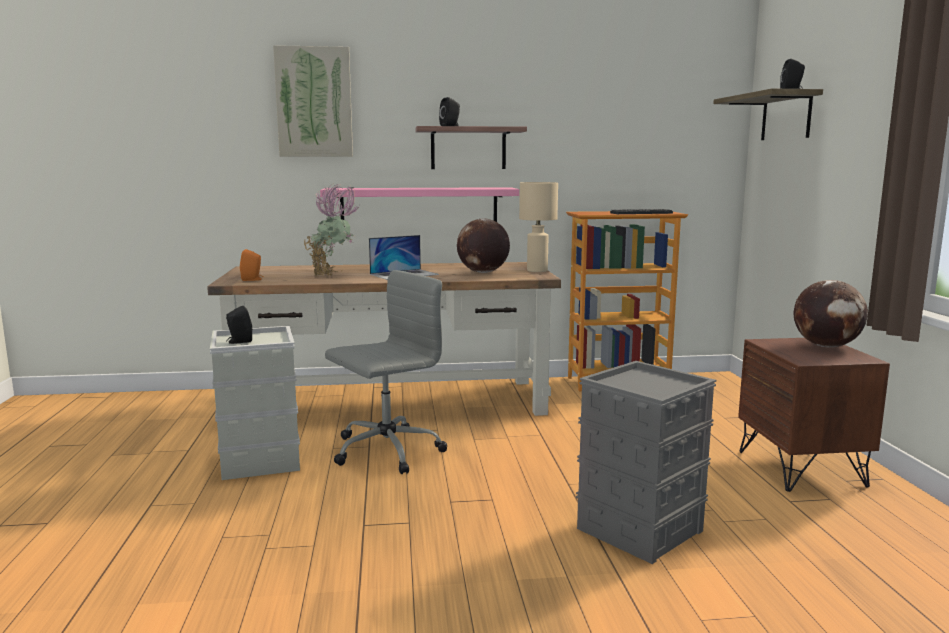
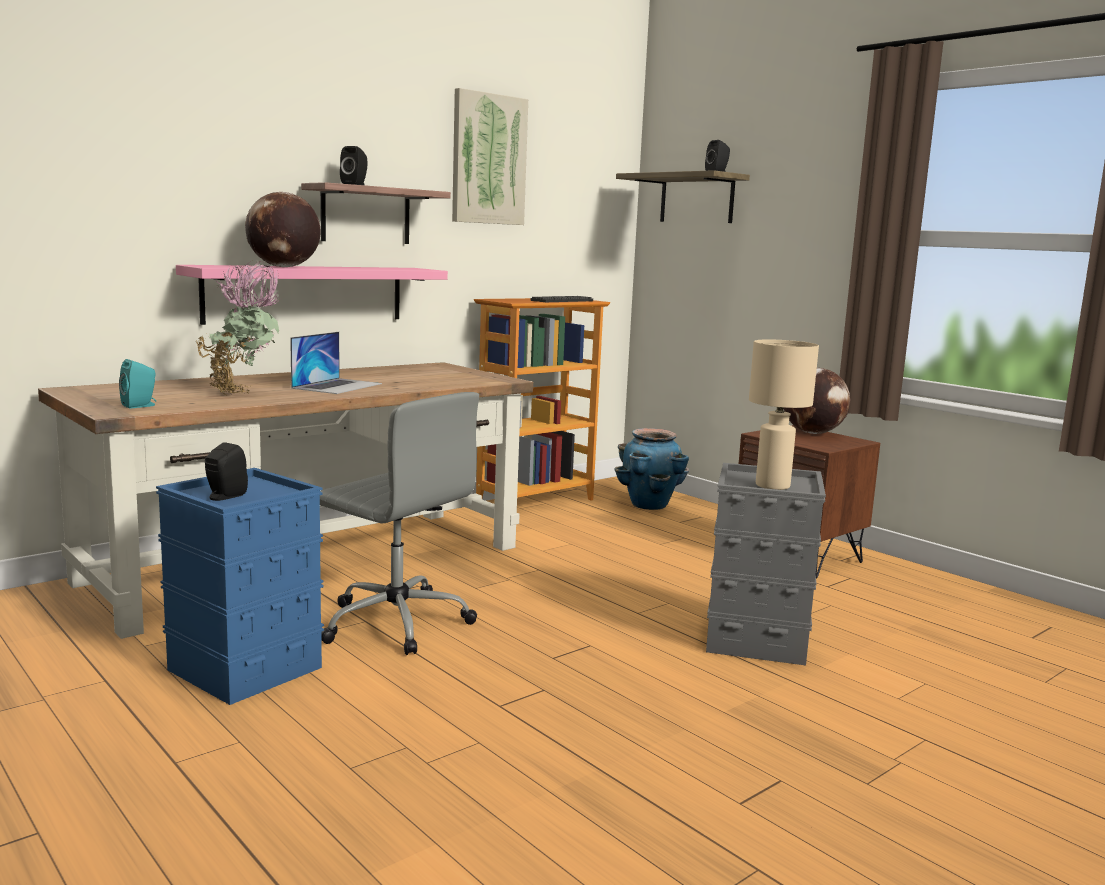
camera: 35 degrees left, 0 degrees up
grey storage box [210,326,300,480] -> blue storage box [156,468,324,705]
orange speaker [240,249,264,281] -> turquoise speaker [119,359,156,409]
picture [273,45,353,157] -> picture moved to [452,88,528,225]
grey office chair [325,270,447,474] -> grey office chair turned 105 degrees clockwise [320,392,479,655]
globe [457,219,510,273] -> globe moved to [245,192,321,267]
beige table lamp [519,182,558,272] -> beige table lamp moved to [749,339,819,490]
none -> planter [614,428,689,510]

